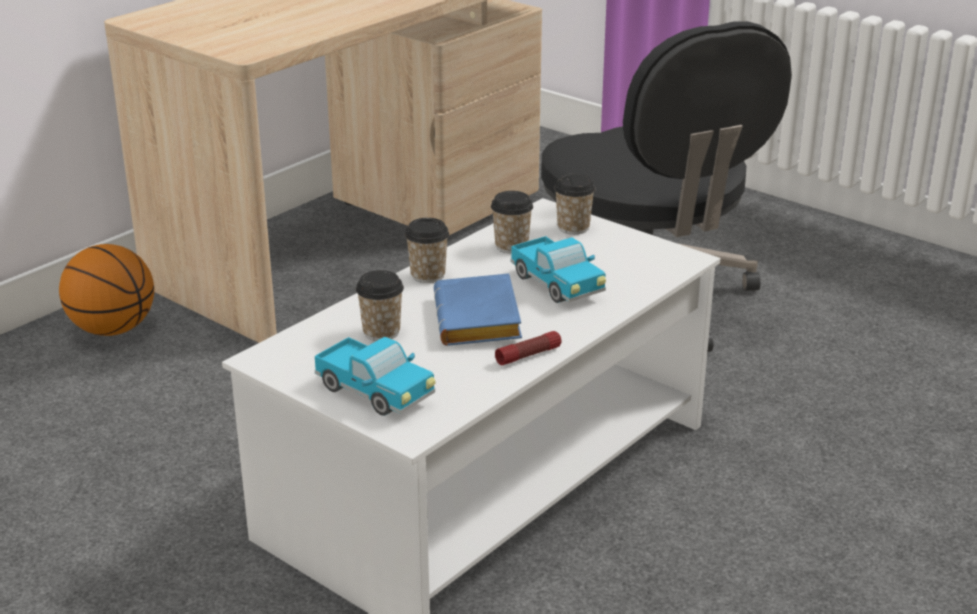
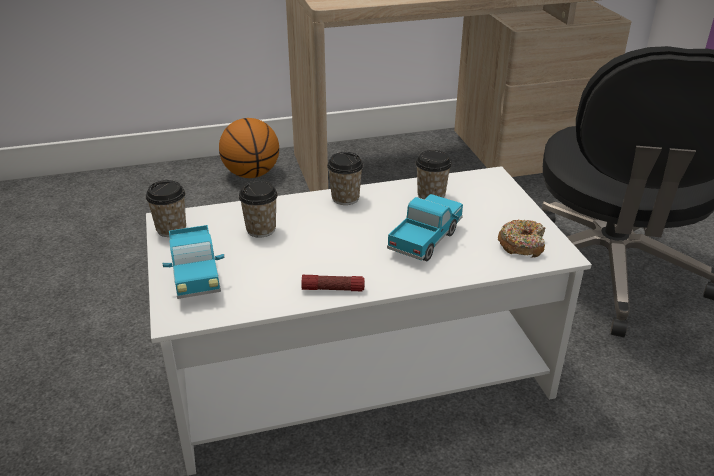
camera: 35 degrees right, 5 degrees up
blue book [434,273,522,346] -> none
toy truck [511,236,606,303] -> toy truck turned 150 degrees counterclockwise [387,194,463,261]
cup [554,173,596,234] -> cup moved to [146,180,186,237]
none -> donut [498,220,545,257]

